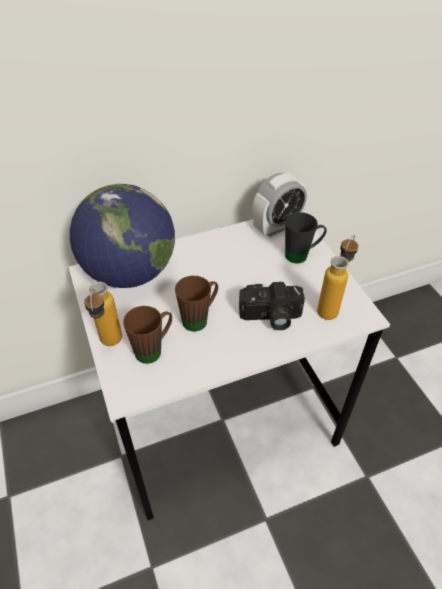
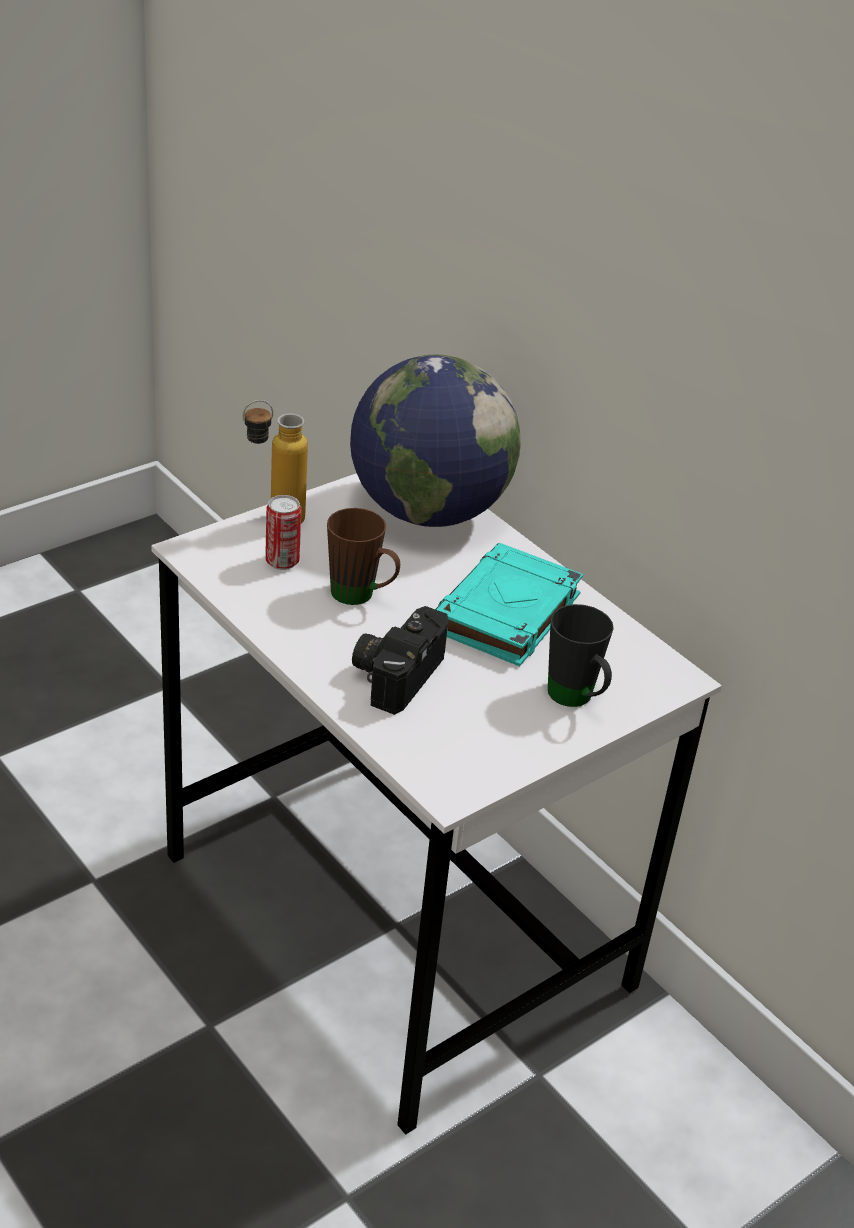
camera: 70 degrees right, 10 degrees down
brown mug [123,306,172,364] -> can [265,495,301,570]
camera [239,282,305,330] -> camera turned 45 degrees clockwise [352,606,449,715]
alarm clock [253,173,307,237] -> none
bottle [317,235,358,320] -> none
none -> turquoise book [435,543,583,667]

